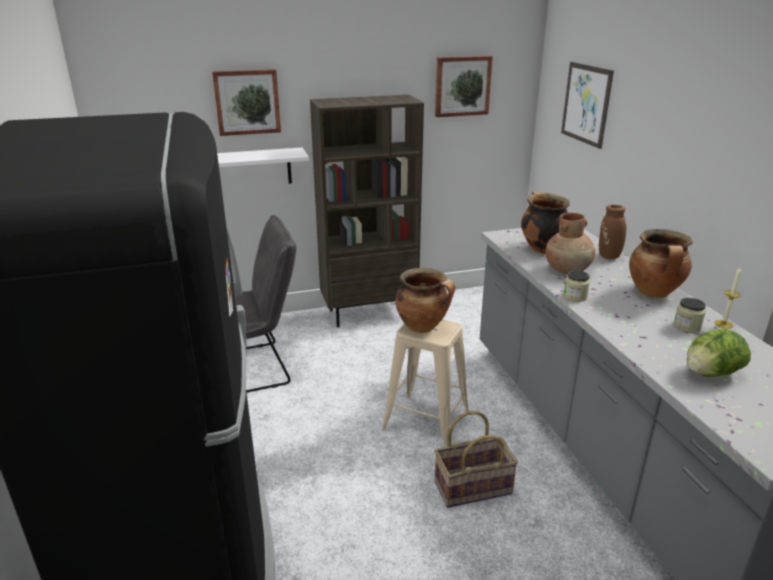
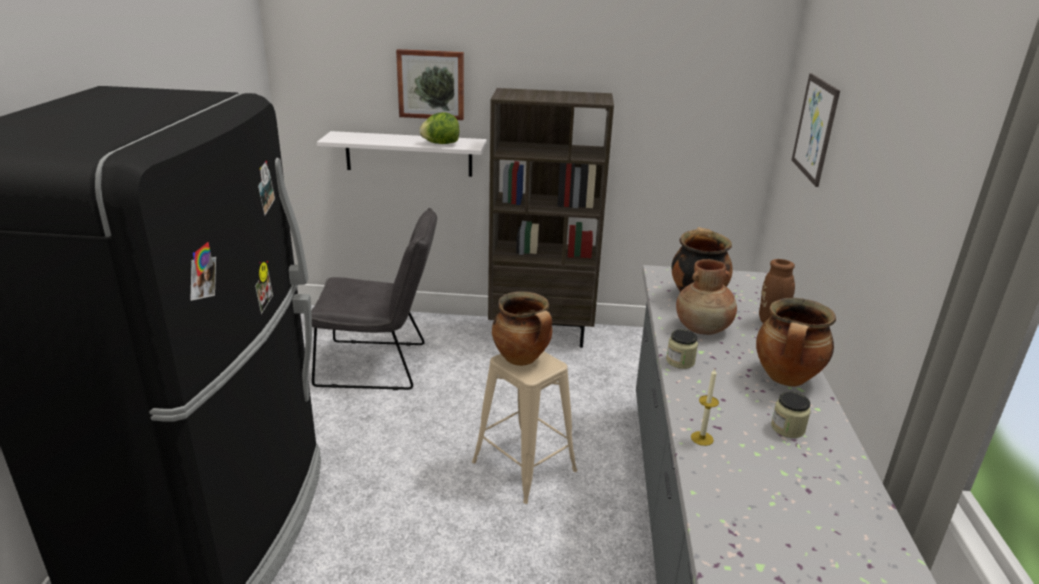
camera: 20 degrees right, 0 degrees up
picture [435,56,493,117] -> none
basket [435,411,518,508] -> none
lettuce [687,329,751,377] -> lettuce moved to [419,112,460,144]
candle [715,268,741,329] -> candle moved to [691,369,719,446]

